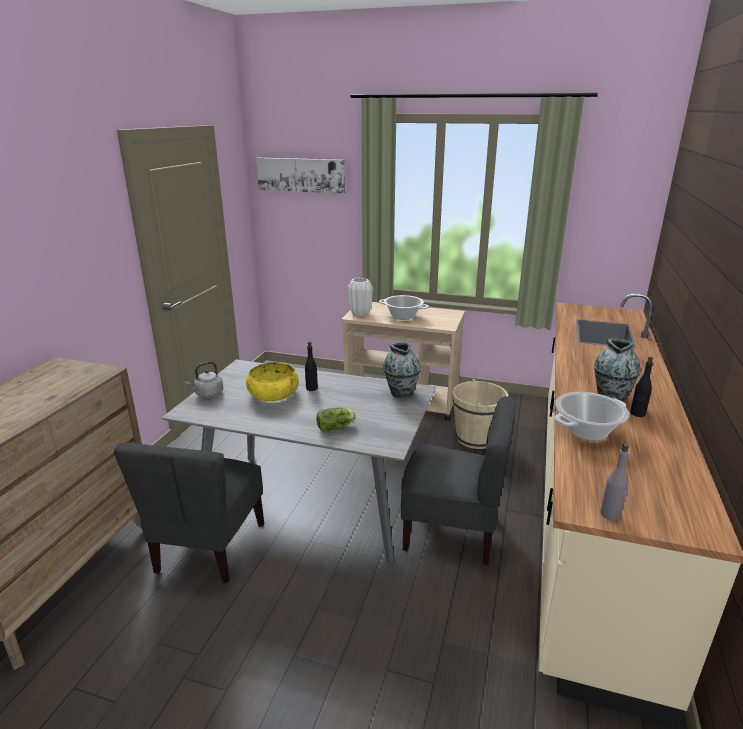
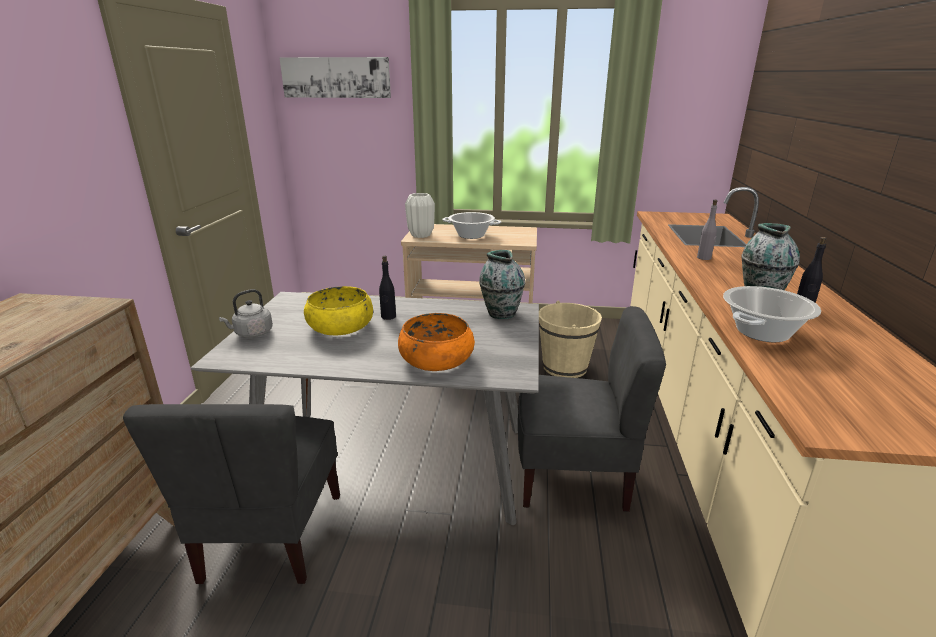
camera: 10 degrees left, 0 degrees up
lettuce [316,407,356,431] -> orange bowl [398,313,475,371]
grey bottle [600,443,629,520] -> grey bottle moved to [697,200,718,260]

